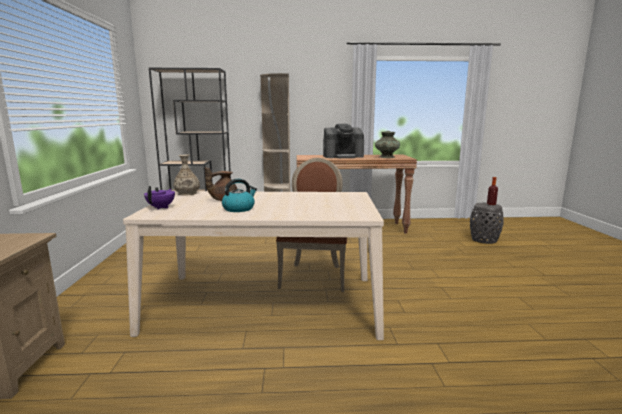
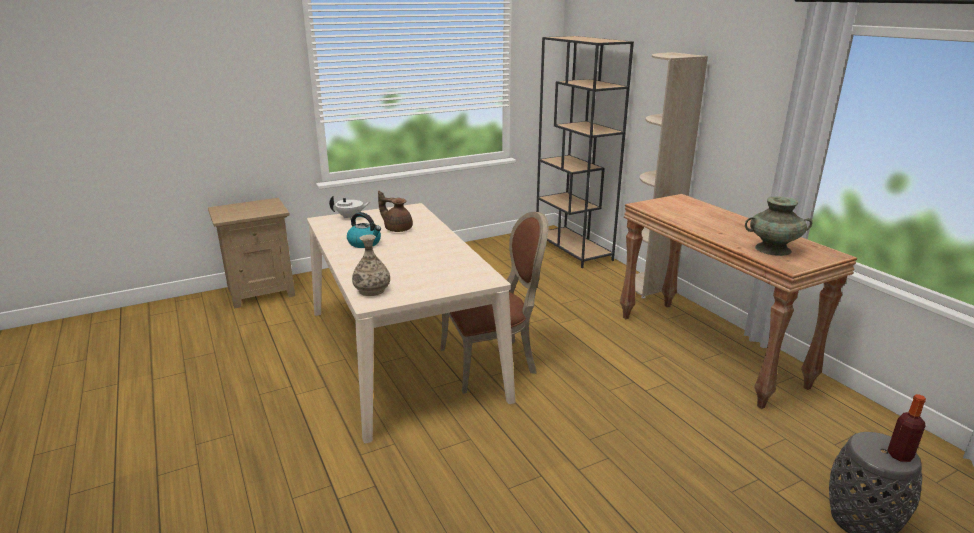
camera: 65 degrees right, 10 degrees up
purple teapot [144,186,175,210] -> white teapot [329,196,370,220]
vase [173,154,200,196] -> vase moved to [352,235,390,296]
coffee machine [323,124,364,158] -> none

